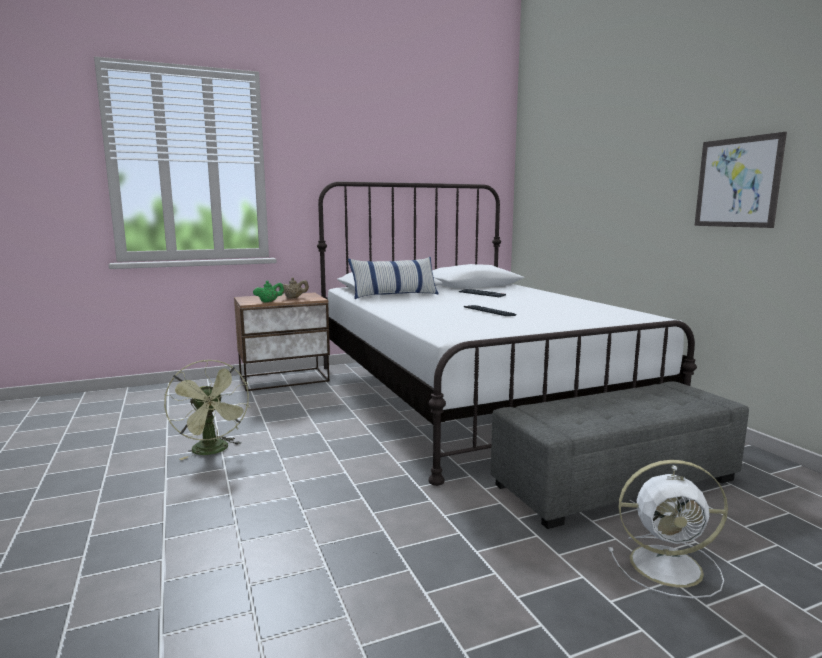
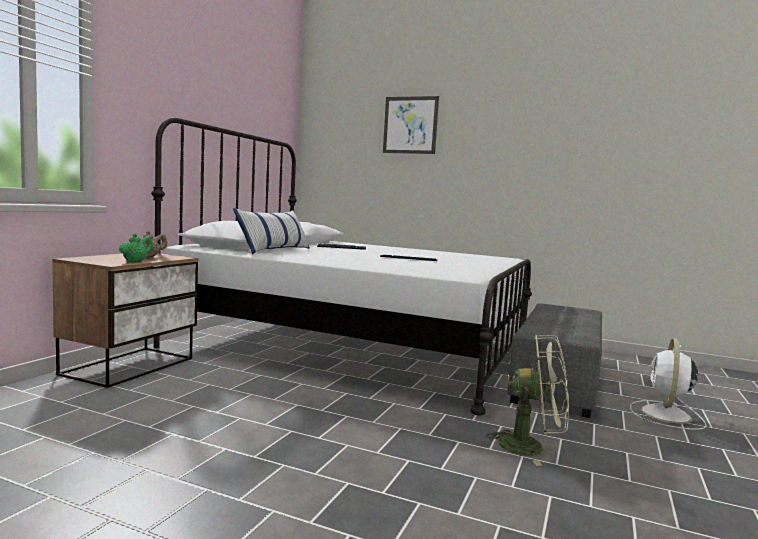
camera: 45 degrees left, 5 degrees down
green fan [164,360,251,460] -> green fan moved to [486,334,569,466]
white fan [609,460,728,598] -> white fan turned 150 degrees clockwise [630,338,707,430]
picture [694,132,787,228] -> picture moved to [383,96,439,154]

